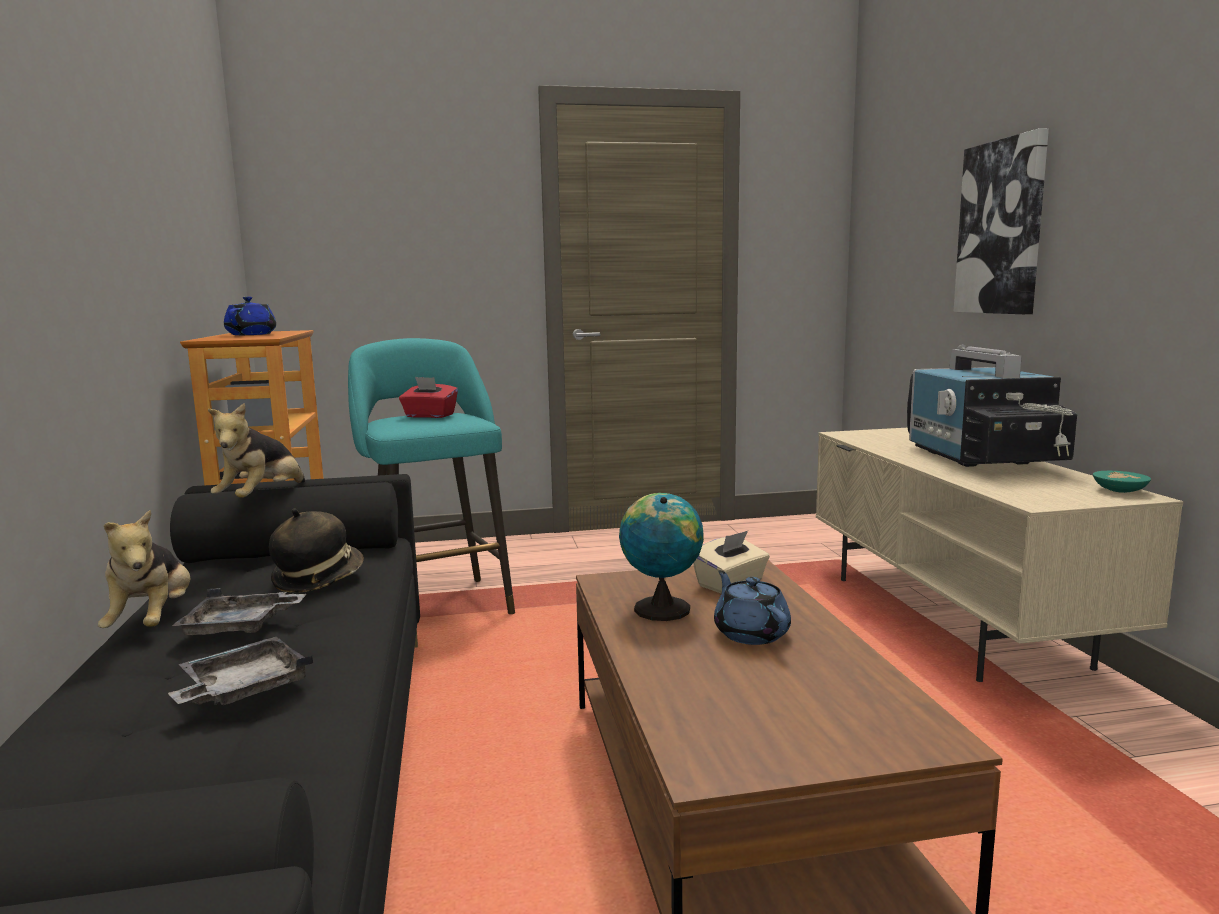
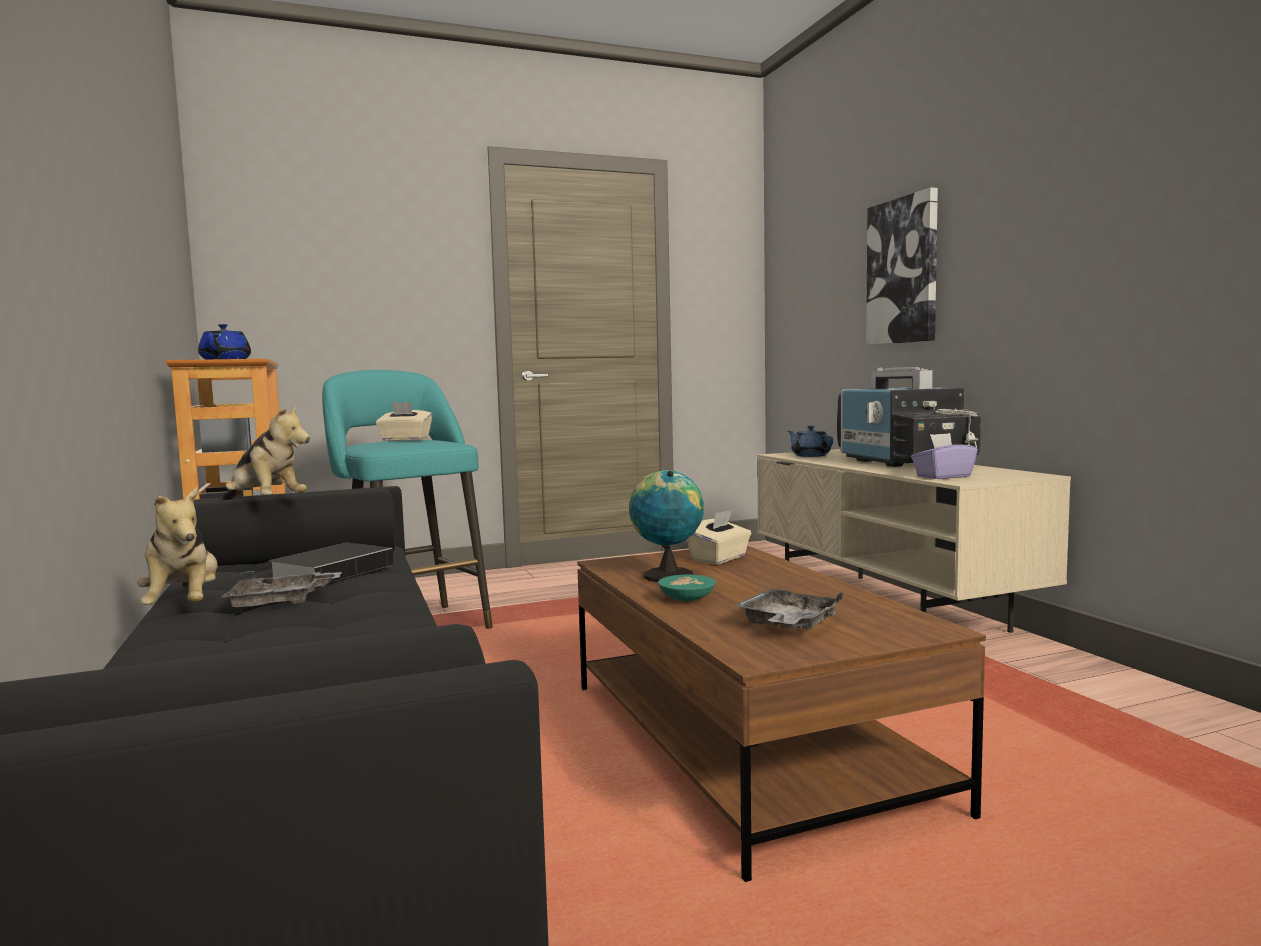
camera: 10 degrees left, 5 degrees down
grey tray [168,637,313,705] -> grey tray moved to [734,588,843,630]
plush toy [208,403,305,498] -> plush toy turned 60 degrees counterclockwise [223,405,310,500]
hat [269,508,364,592] -> book [269,543,400,583]
red tissue box [399,377,458,418] -> beige tissue box [376,402,432,441]
blue teapot [714,570,791,645] -> blue teapot moved to [788,426,834,457]
turquoise bowl [1093,471,1151,493] -> turquoise bowl moved to [658,575,716,601]
none -> purple tissue box [911,433,978,479]

